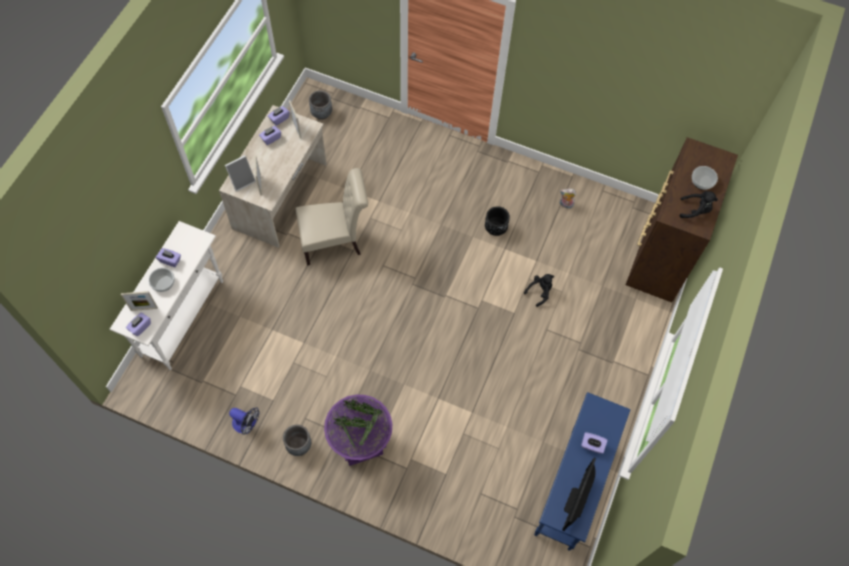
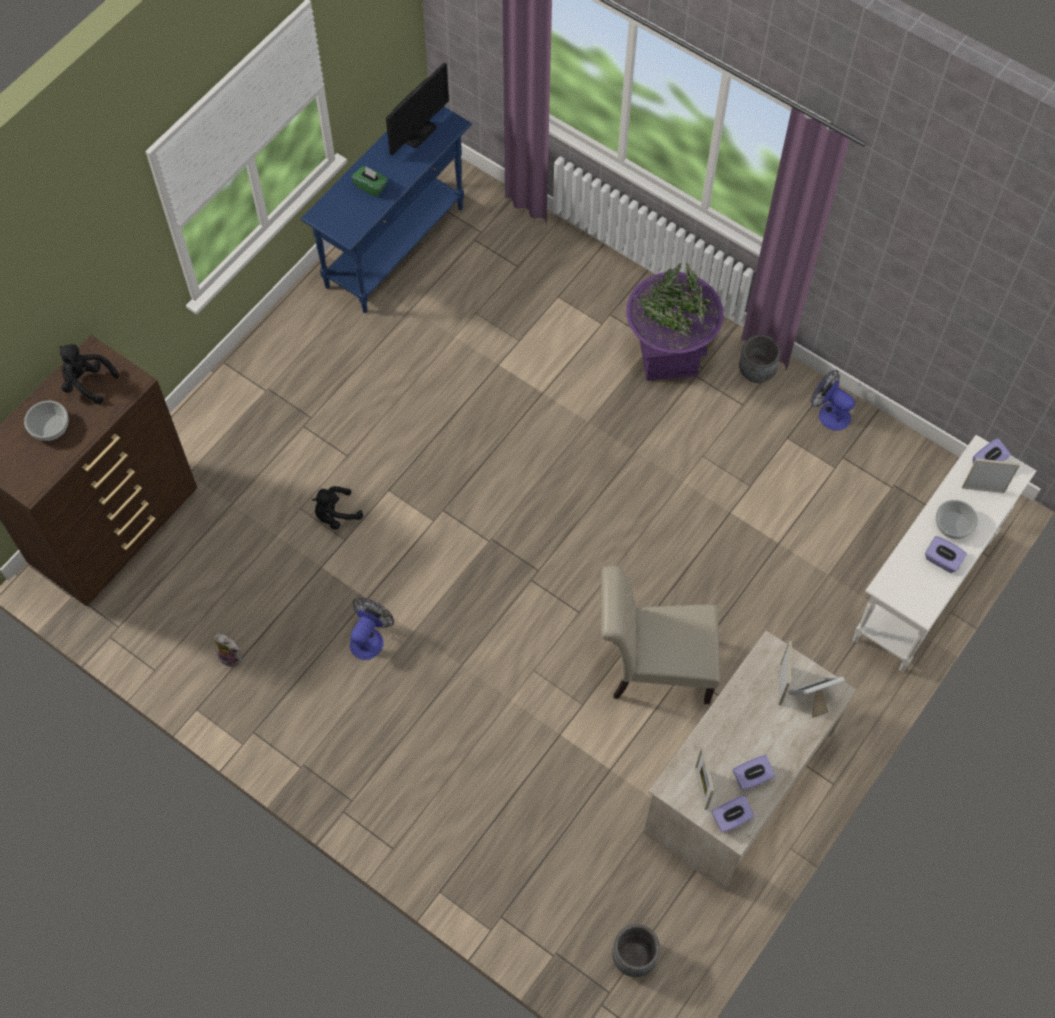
camera: 165 degrees left, 0 degrees up
black planter [485,206,510,236] -> fan [350,598,394,660]
purple tissue box [581,432,608,454] -> green tissue box [352,166,388,197]

